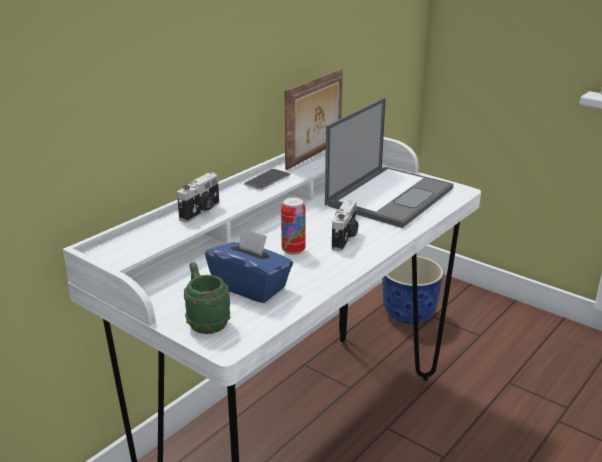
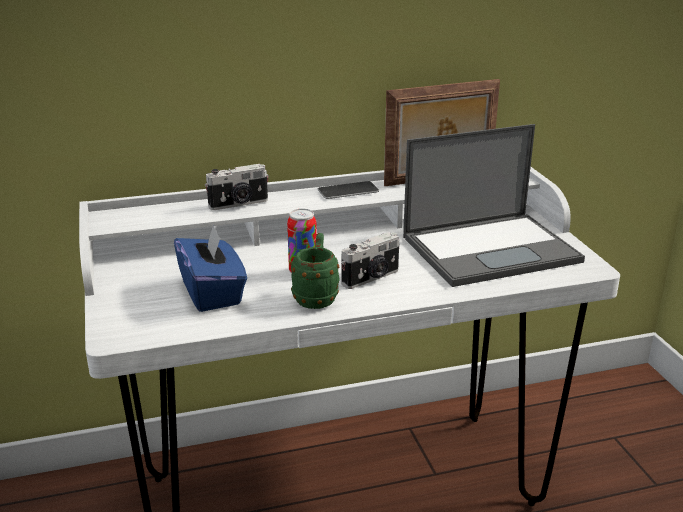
camera: 35 degrees right, 0 degrees up
green mug [184,262,231,334] -> green mug moved to [290,233,340,309]
planter [382,256,444,324] -> none

